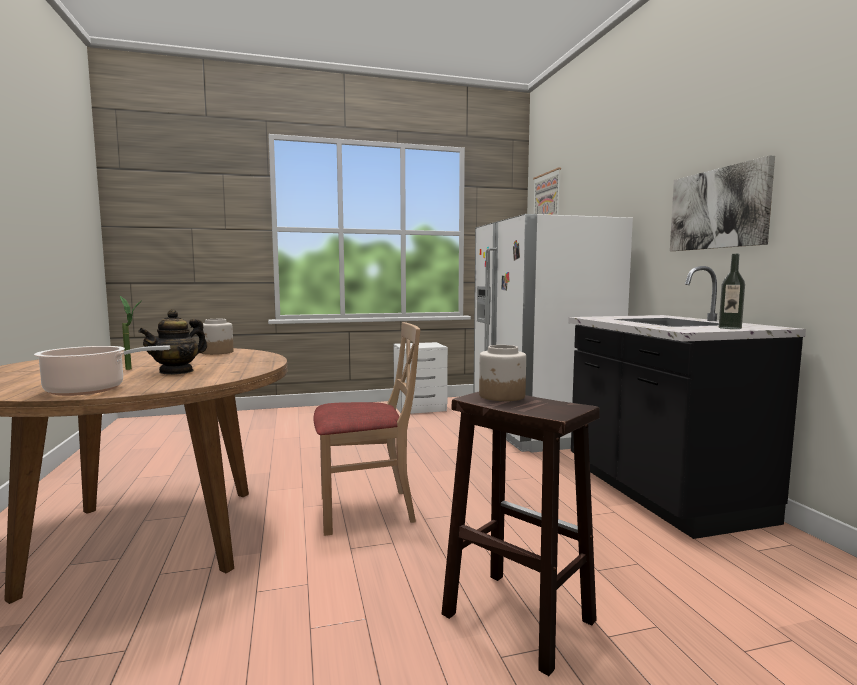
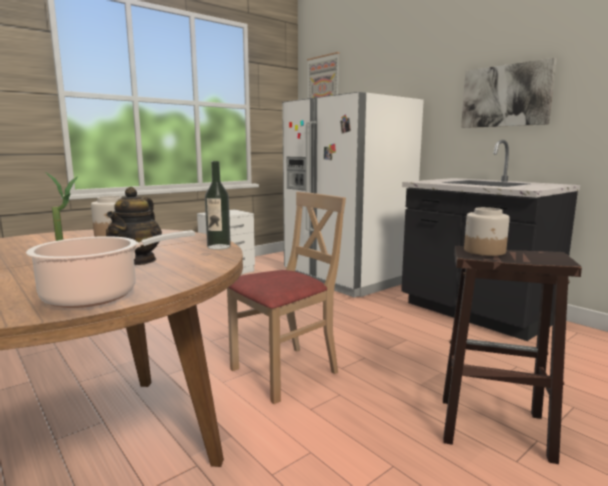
camera: 25 degrees left, 5 degrees up
bottle [719,254,745,329] -> bottle moved to [205,161,231,250]

